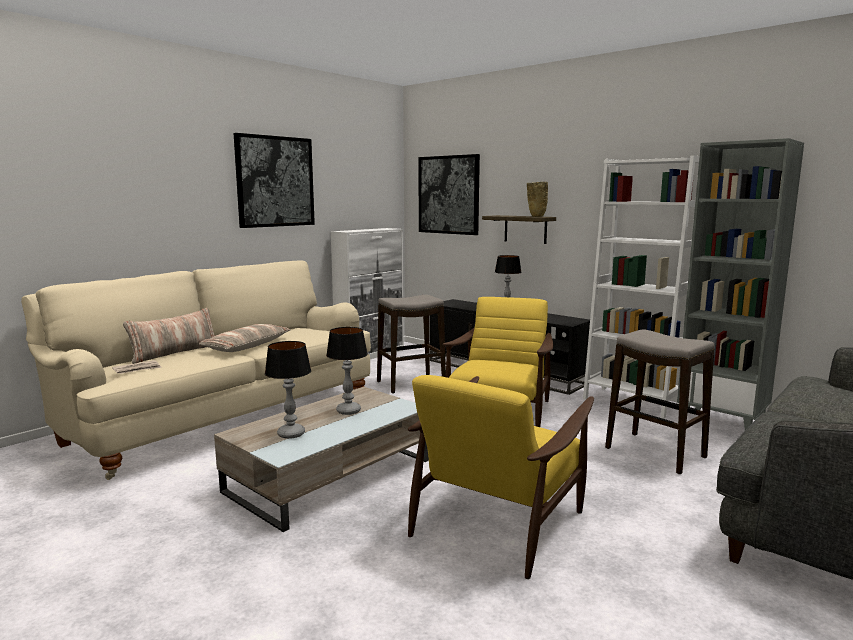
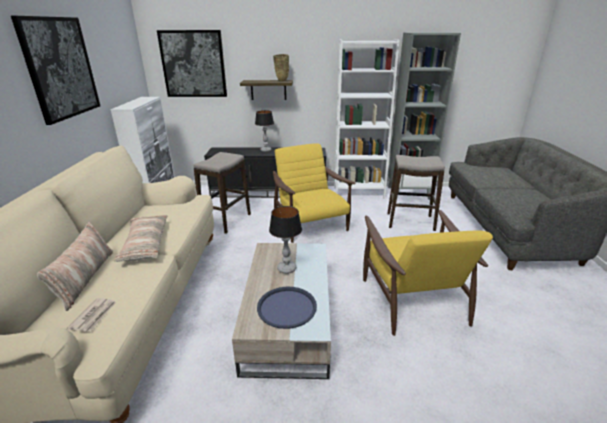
camera: 40 degrees left, 15 degrees up
table lamp [265,341,311,439] -> blue tray [257,287,317,329]

